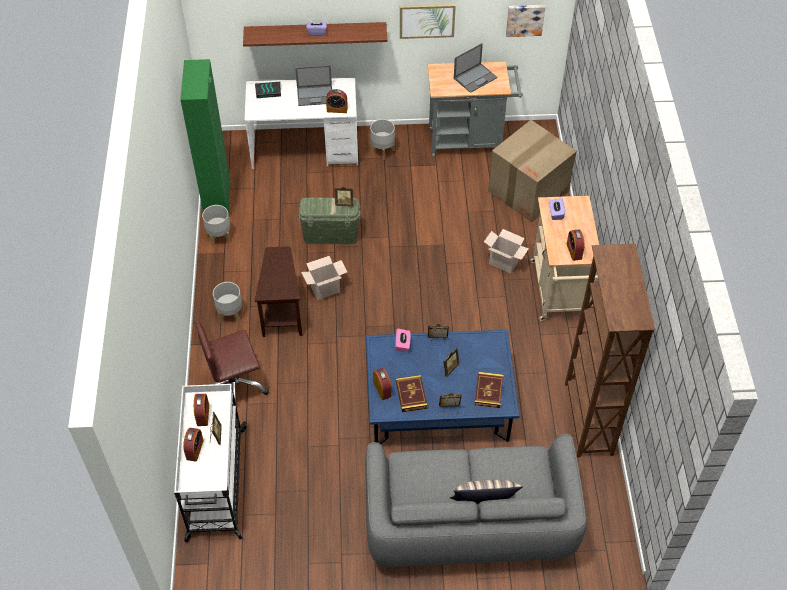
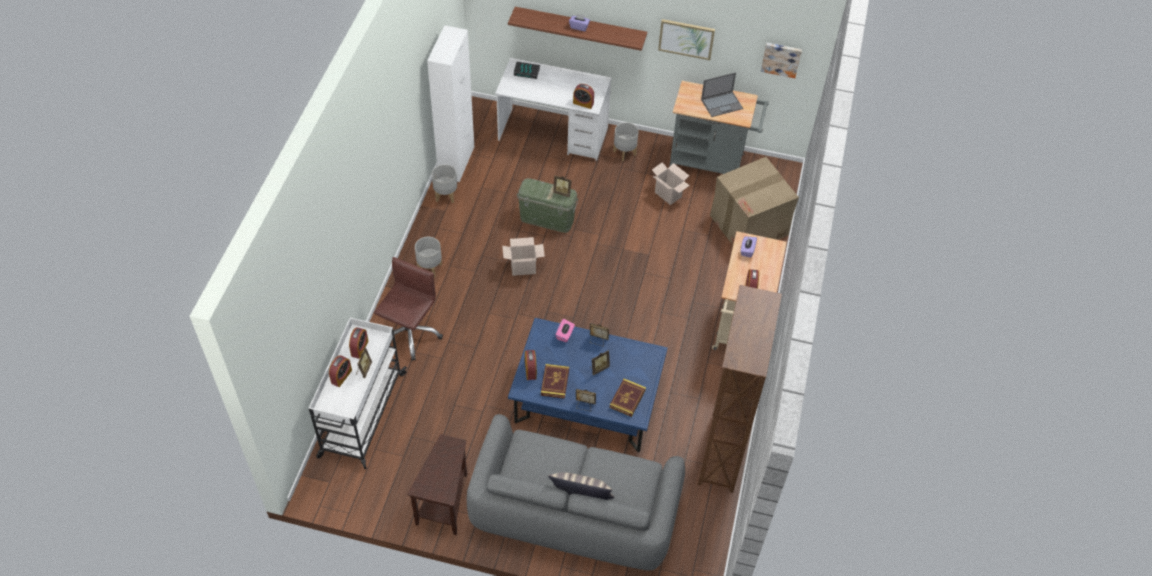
camera: 15 degrees right, 0 degrees up
green cabinet [180,59,231,214] -> white cabinet [427,25,474,182]
brown office chair [194,320,269,402] -> brown office chair turned 120 degrees clockwise [374,257,443,361]
brown side table [255,246,302,337] -> brown side table moved to [407,434,467,535]
laptop [295,65,332,106] -> none
cardboard box [484,229,529,274] -> cardboard box moved to [652,162,690,205]

